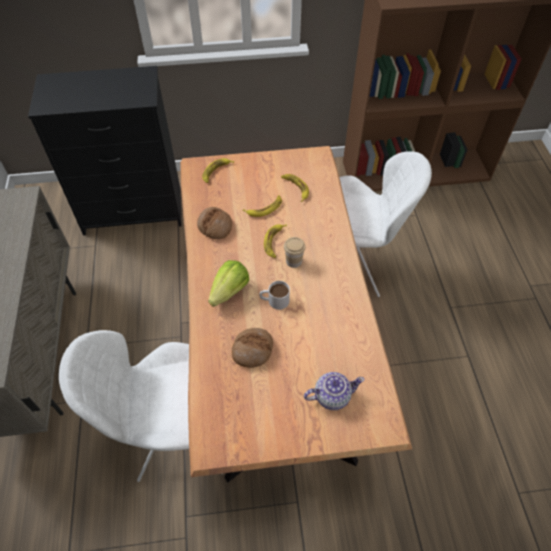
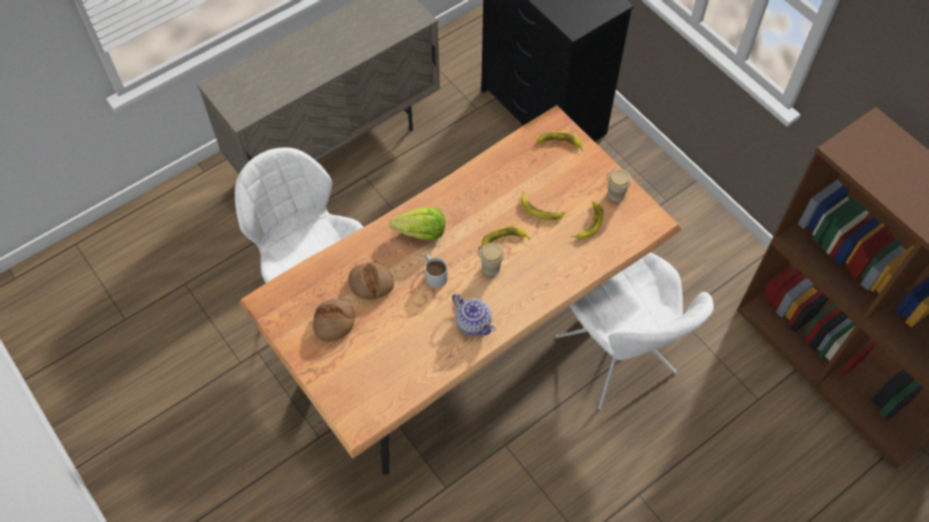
camera: 60 degrees right, 5 degrees up
bread [197,207,232,239] -> bread moved to [313,299,355,342]
teapot [304,372,365,410] -> teapot moved to [452,294,496,335]
none -> cup [608,169,631,202]

